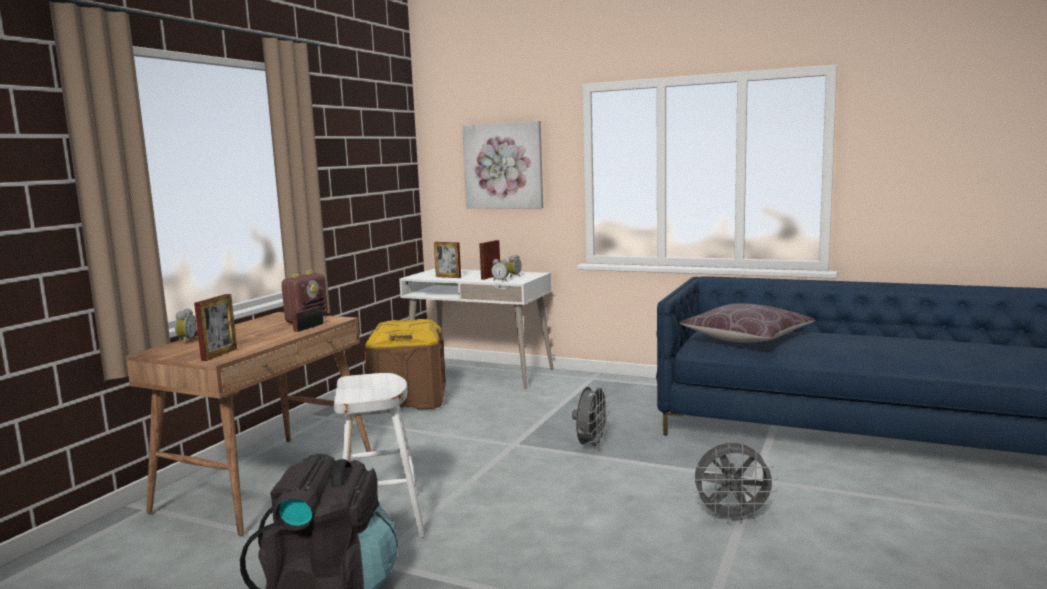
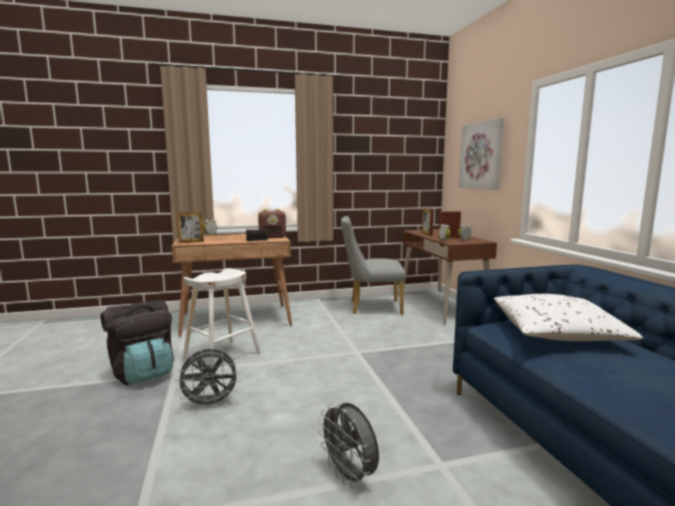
camera: 50 degrees right, 0 degrees up
brown storage box [365,319,446,410] -> grey chair [341,216,406,315]
white desk [399,269,553,389] -> brown desk [402,229,497,325]
grey fan [572,384,610,450] -> grey fan moved to [175,349,240,410]
brown pillow [679,304,815,343] -> white pillow [494,294,643,341]

